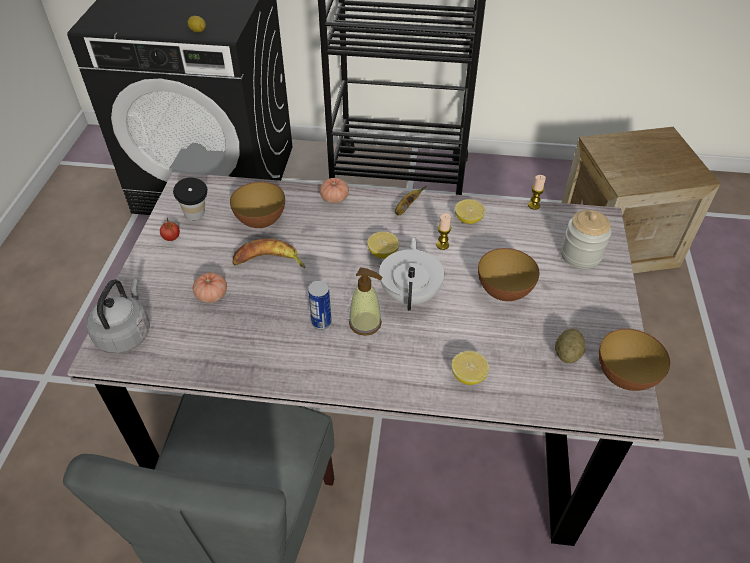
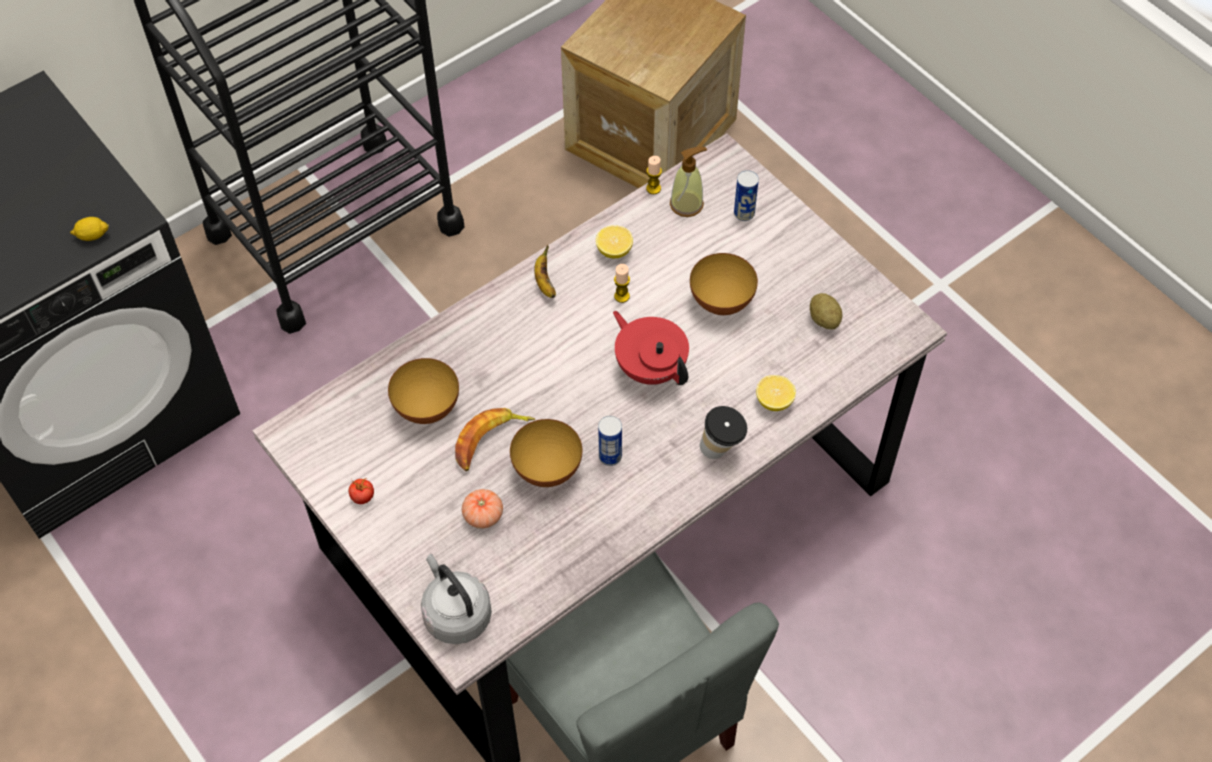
camera: 45 degrees left, 10 degrees up
cup [173,178,208,221] -> cup moved to [700,406,747,459]
tomato [320,178,349,203] -> none
soap dispenser [349,268,383,336] -> soap dispenser moved to [670,147,707,217]
lemon [367,231,399,259] -> none
white teapot [379,237,444,311] -> red teapot [613,311,689,385]
jar [561,210,611,269] -> can [734,170,759,221]
bowl [599,329,670,391] -> bowl moved to [510,419,582,487]

